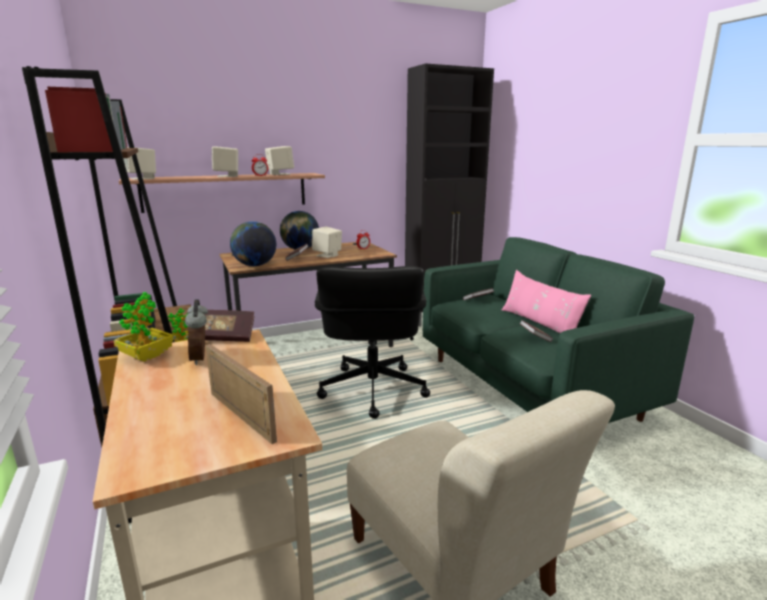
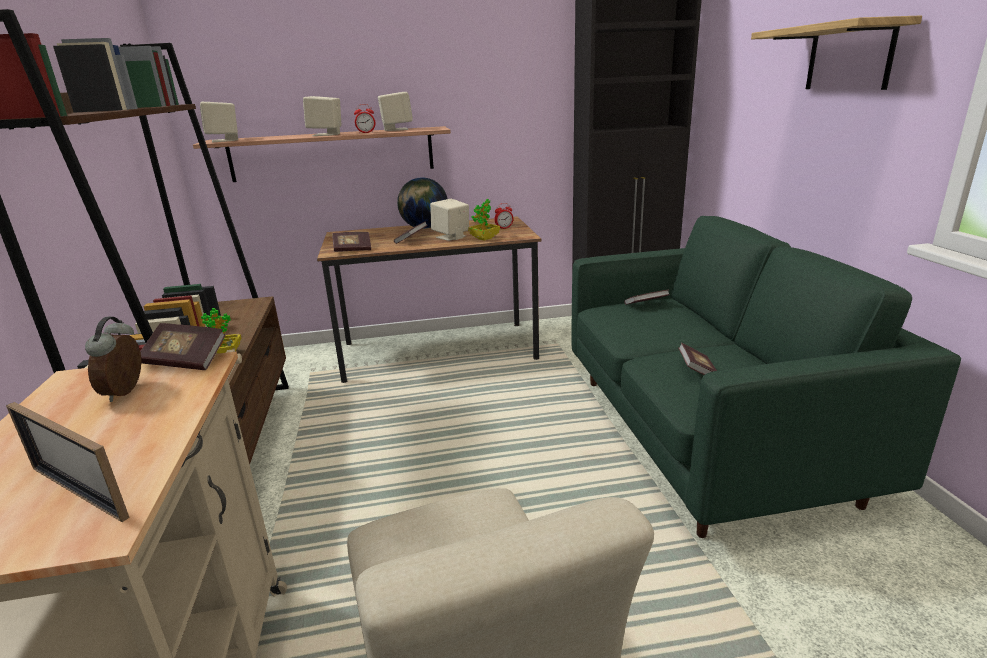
camera: 15 degrees right, 5 degrees up
potted plant [114,292,174,362] -> potted plant moved to [468,199,500,241]
picture frame [205,344,277,444] -> picture frame turned 150 degrees clockwise [6,402,130,522]
globe [230,221,276,266] -> book [332,232,371,252]
black office chair [315,266,430,419] -> none
pink pillow [502,270,591,333] -> none
none -> shelf [751,15,922,90]

